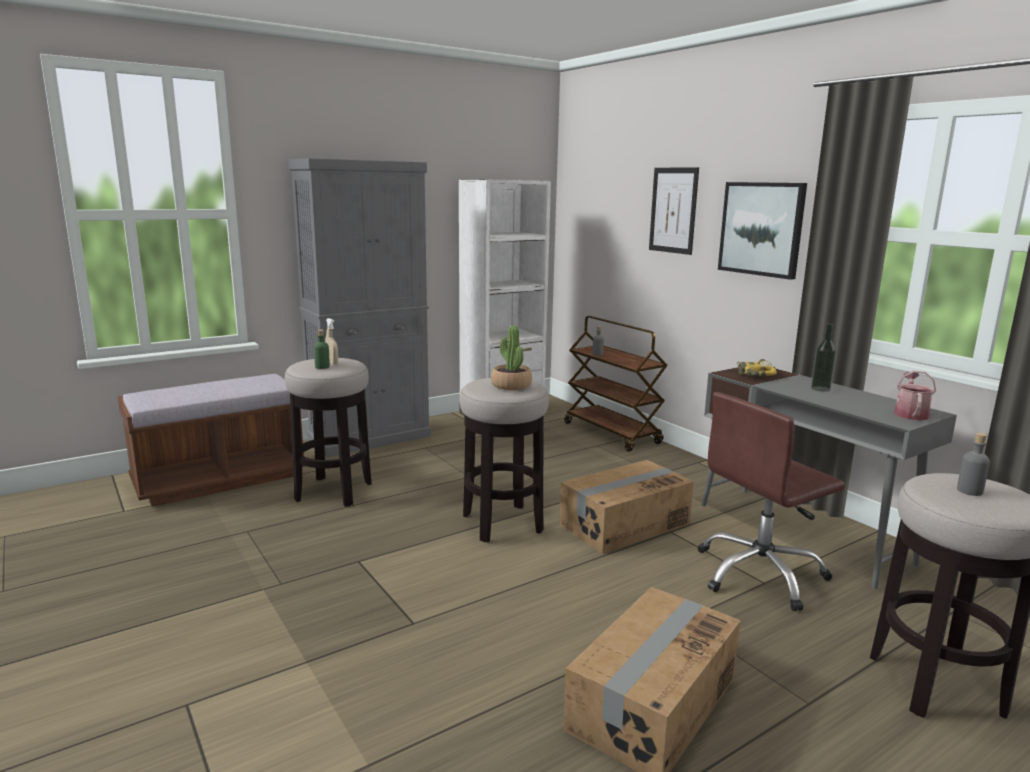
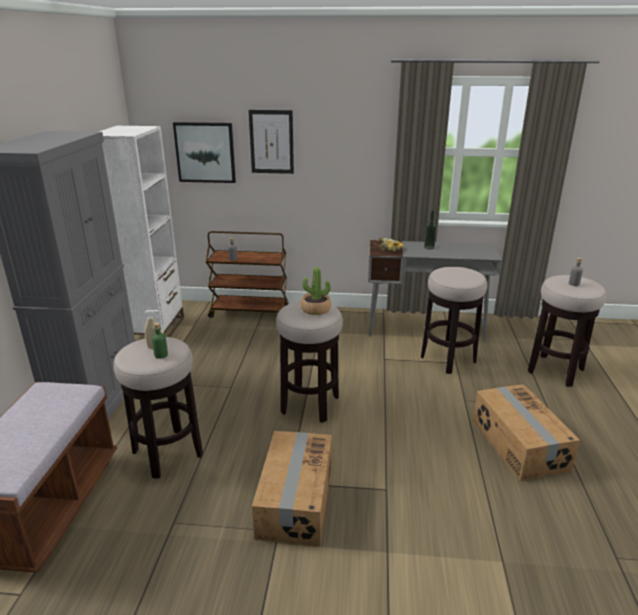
camera: 50 degrees left, 10 degrees up
cardboard box [560,460,694,554] -> cardboard box moved to [252,431,332,547]
brown office chair [697,392,845,611] -> stool [421,267,487,374]
picture [718,182,807,280] -> picture moved to [173,122,236,183]
watering can [894,371,936,420] -> none

